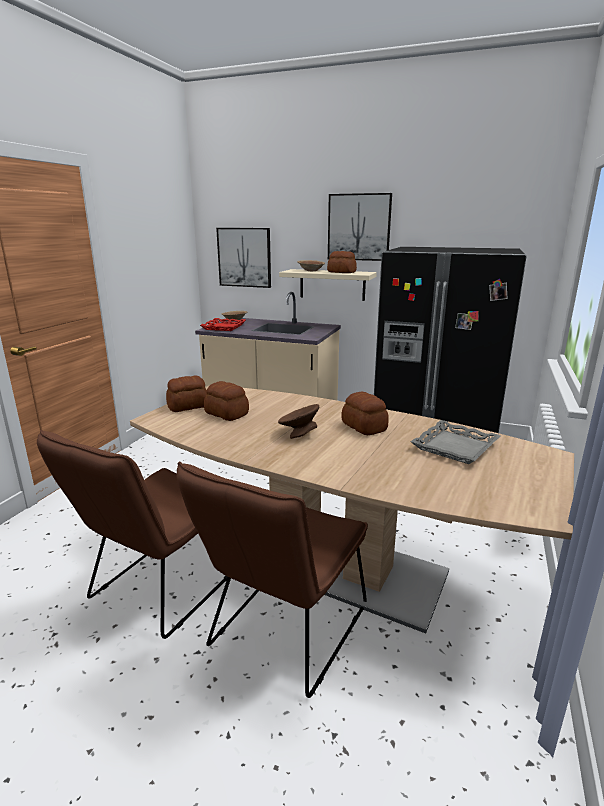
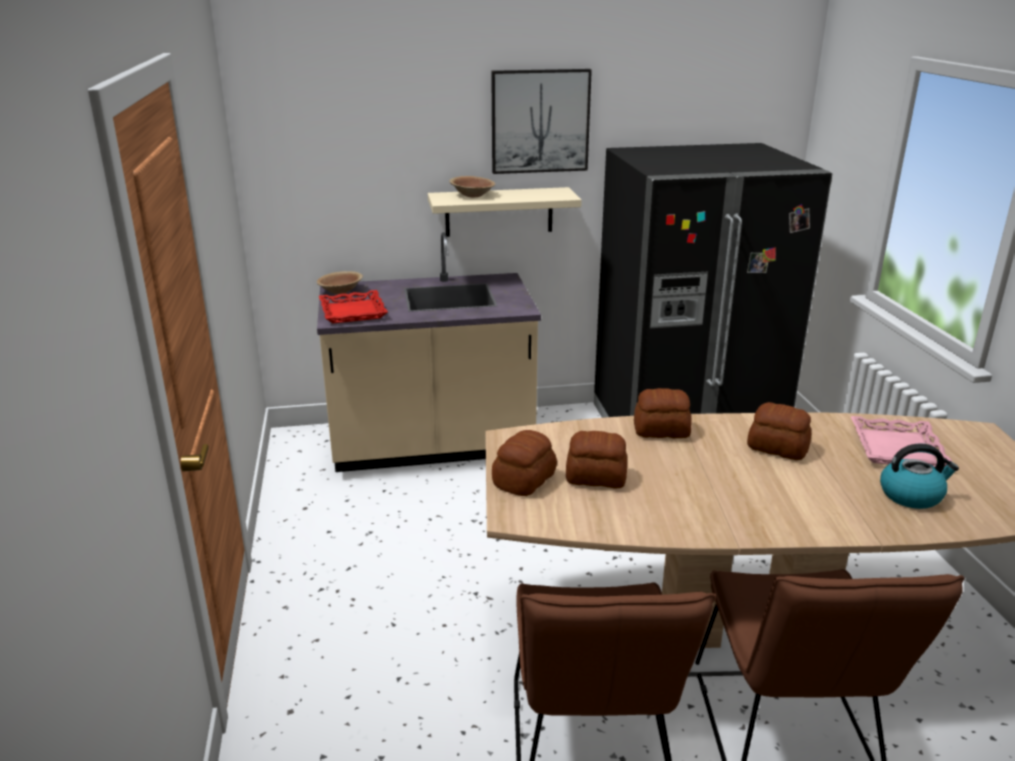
camera: 30 degrees left, 5 degrees up
picture [216,228,271,288] -> none
brown bowl [278,404,319,439] -> none
bread [327,251,357,273] -> bread moved to [634,388,692,438]
grey tray [410,420,500,464] -> pink tray [850,416,952,467]
none -> kettle [880,443,959,509]

